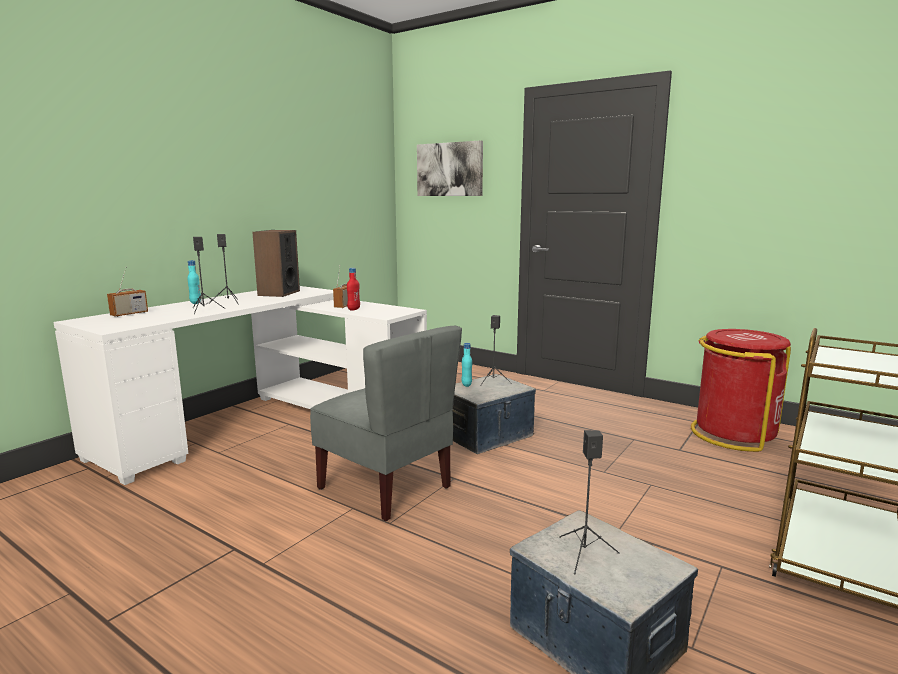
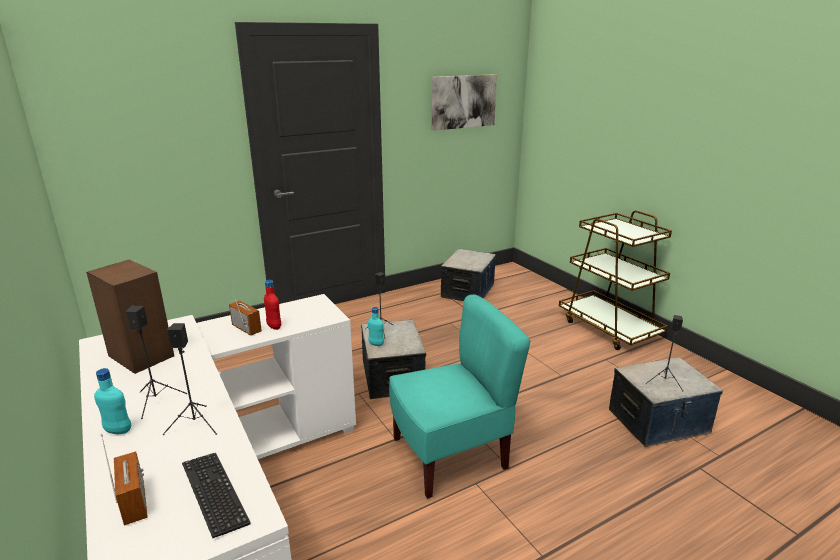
camera: 65 degrees left, 10 degrees up
grey chair [310,326,462,521] -> turquoise chair [389,294,531,499]
picture [417,140,483,196] -> picture moved to [432,74,497,131]
red trash can [691,329,791,452] -> storage box [441,249,496,301]
none -> keyboard [182,453,251,538]

